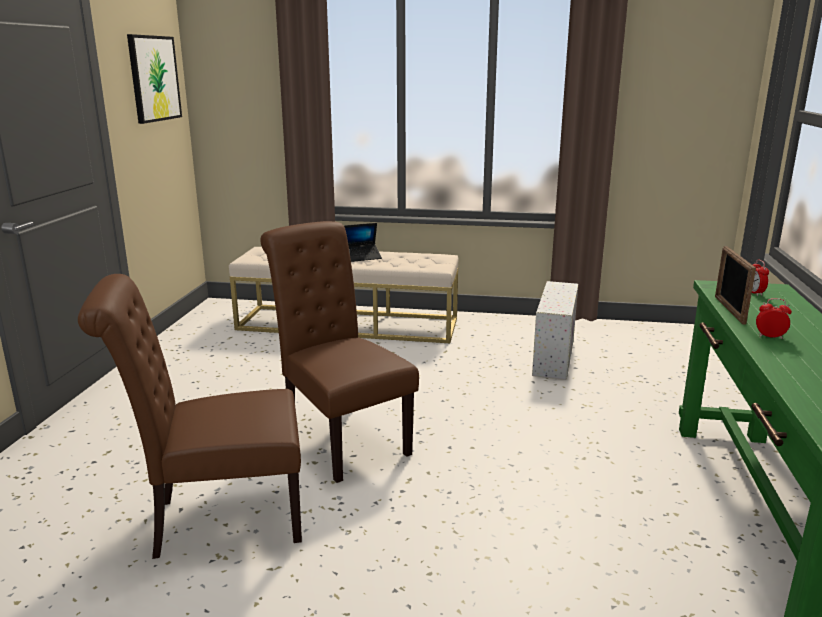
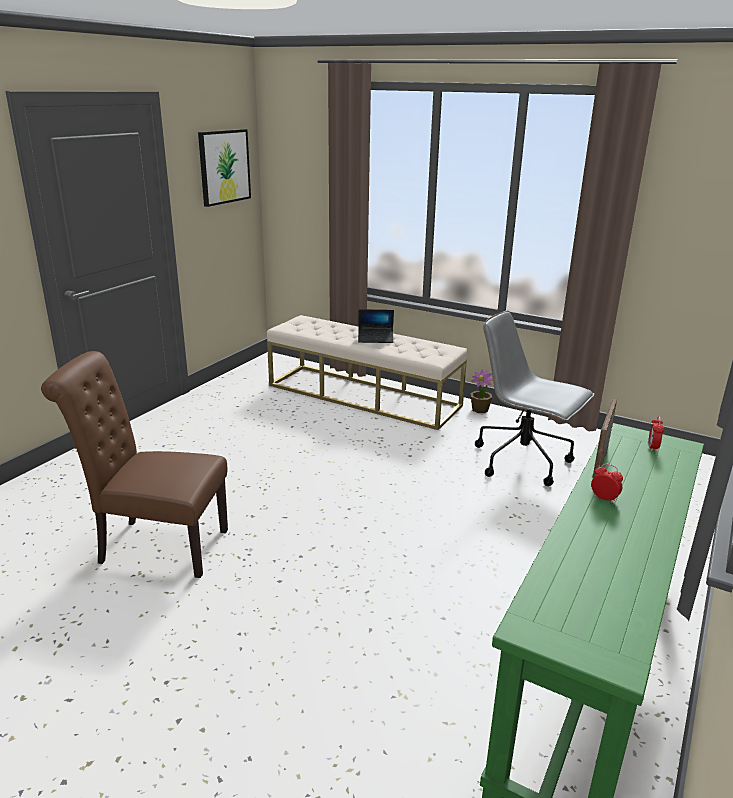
camera: 20 degrees right, 5 degrees up
brown chair [260,221,419,483] -> none
white storage box [532,281,578,380] -> grey office chair [475,311,594,486]
none -> potted plant [470,370,493,413]

